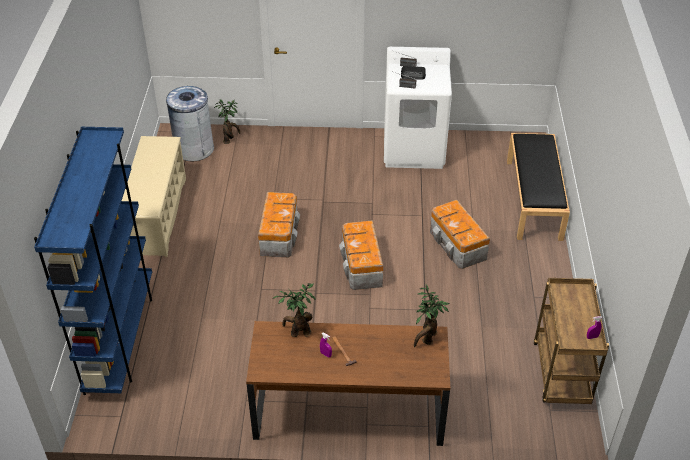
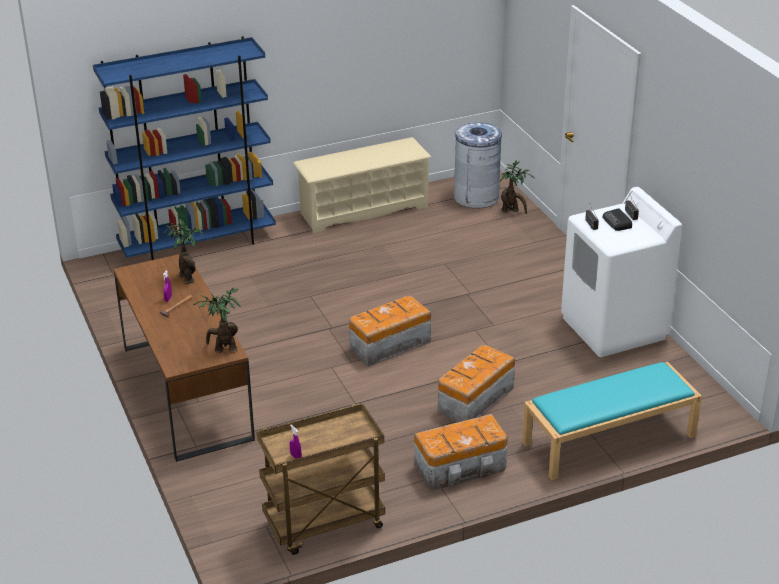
camera: 65 degrees right, 10 degrees down
storage box [258,192,300,258] -> storage box moved to [414,414,508,490]
black bench [507,133,570,241] -> turquoise bench [522,362,702,480]

